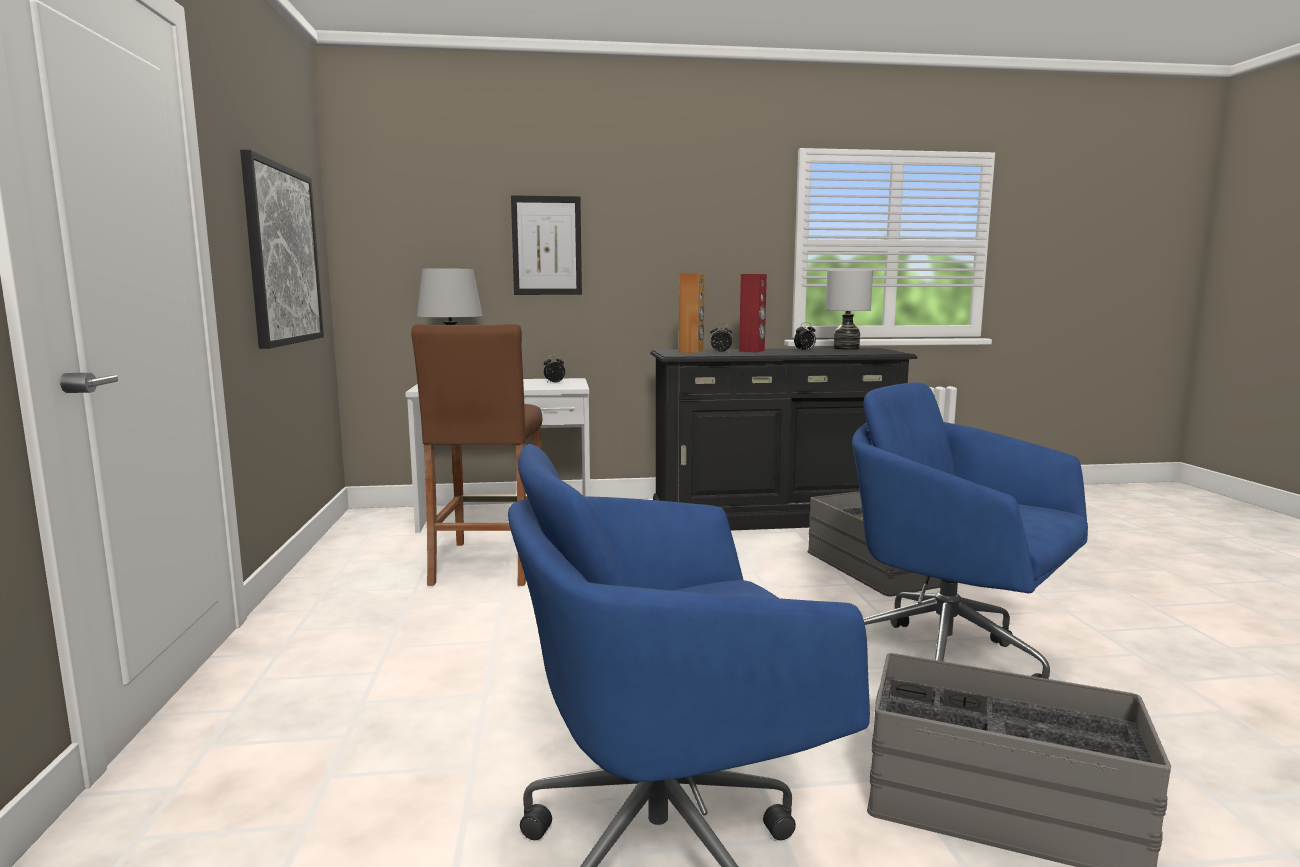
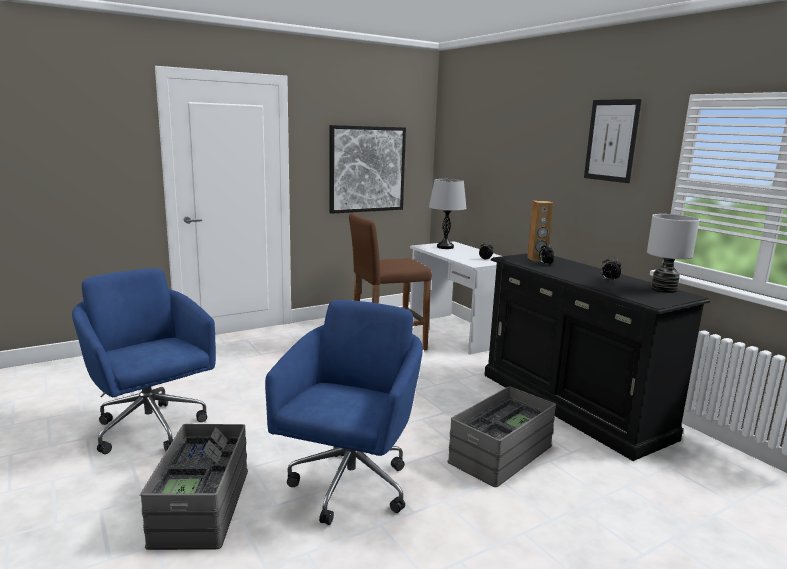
camera: 65 degrees right, 5 degrees up
picture [511,195,582,295] -> picture moved to [584,99,642,183]
red speaker [739,274,767,352] -> none

